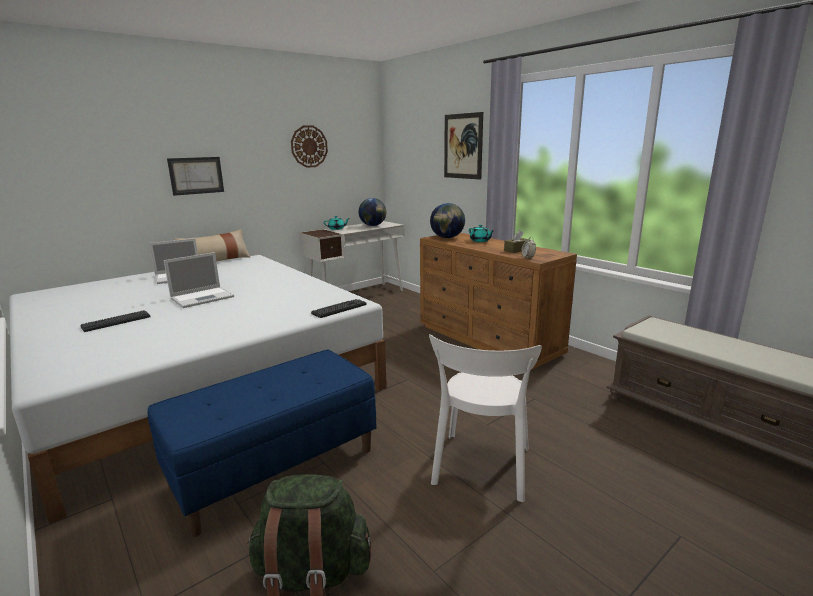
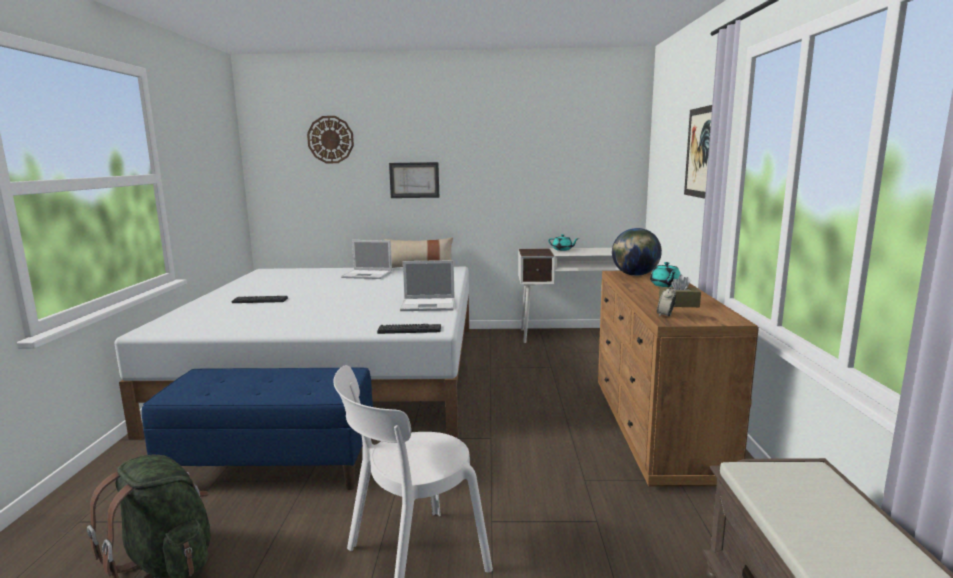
camera: 40 degrees right, 5 degrees down
laptop [164,252,234,308] -> laptop moved to [400,260,455,311]
wall clock [291,125,328,168] -> wall clock moved to [307,116,354,163]
globe [359,198,386,226] -> none

